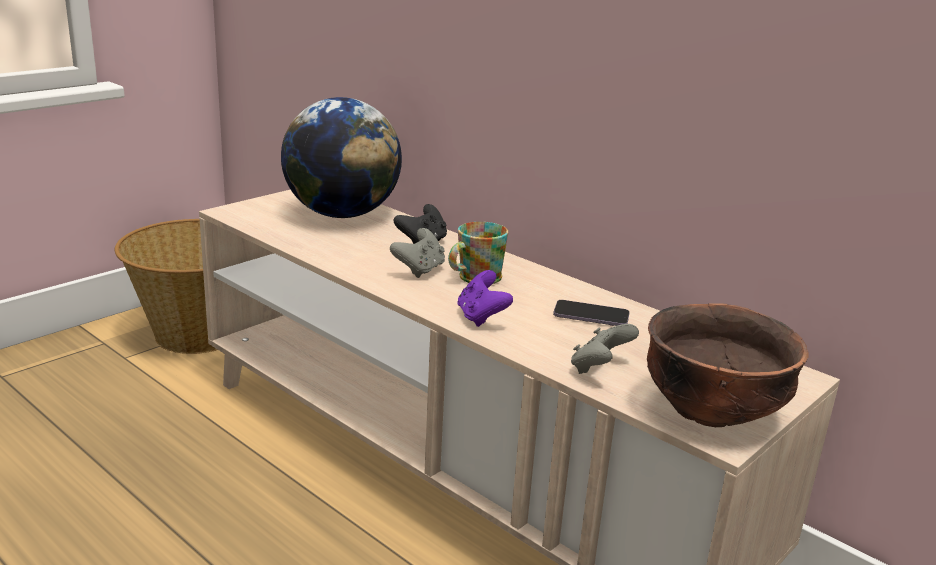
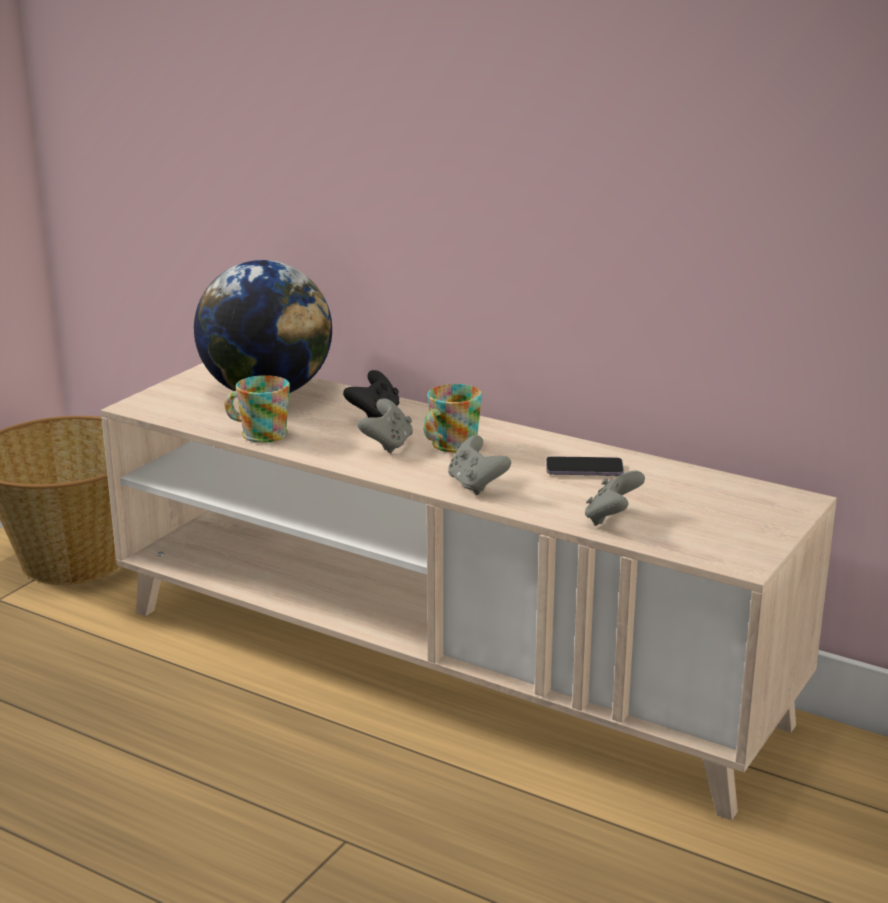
camera: 10 degrees left, 0 degrees up
purple game controller [457,270,513,327] -> grey game controller [448,435,511,495]
brown bowl [647,303,808,427] -> none
none -> mug [224,375,290,443]

